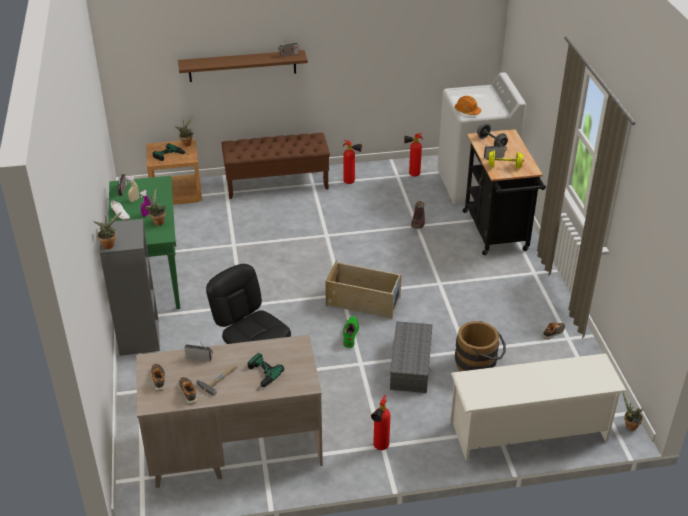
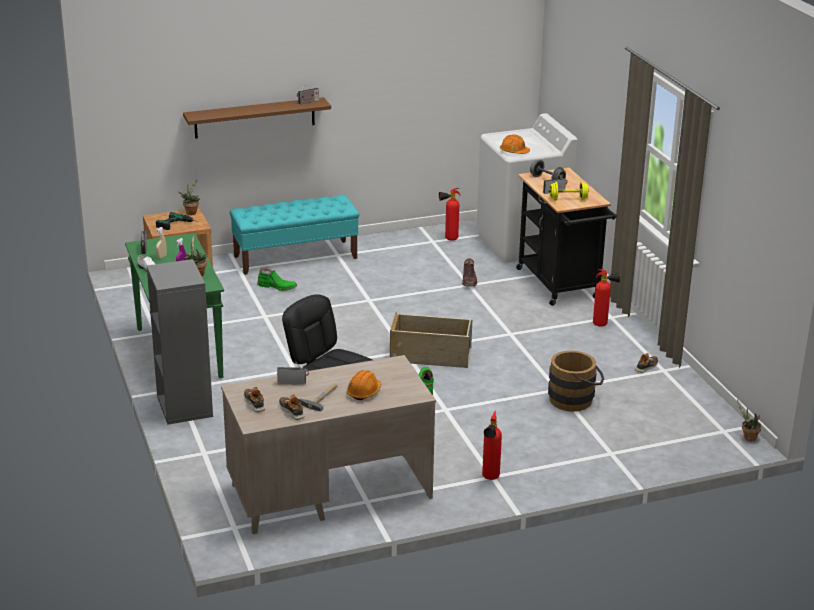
camera: 10 degrees left, 10 degrees down
potted plant [93,212,122,249] -> none
brown bench [221,133,330,199] -> turquoise bench [230,195,359,275]
power drill [248,353,284,391] -> orange hard hat [347,370,381,400]
fire extinguisher [343,140,362,184] -> fire extinguisher moved to [593,269,620,327]
grey storage box [390,321,433,393] -> none
white shoe rack [450,353,627,461] -> none
none -> green boot [257,269,297,291]

